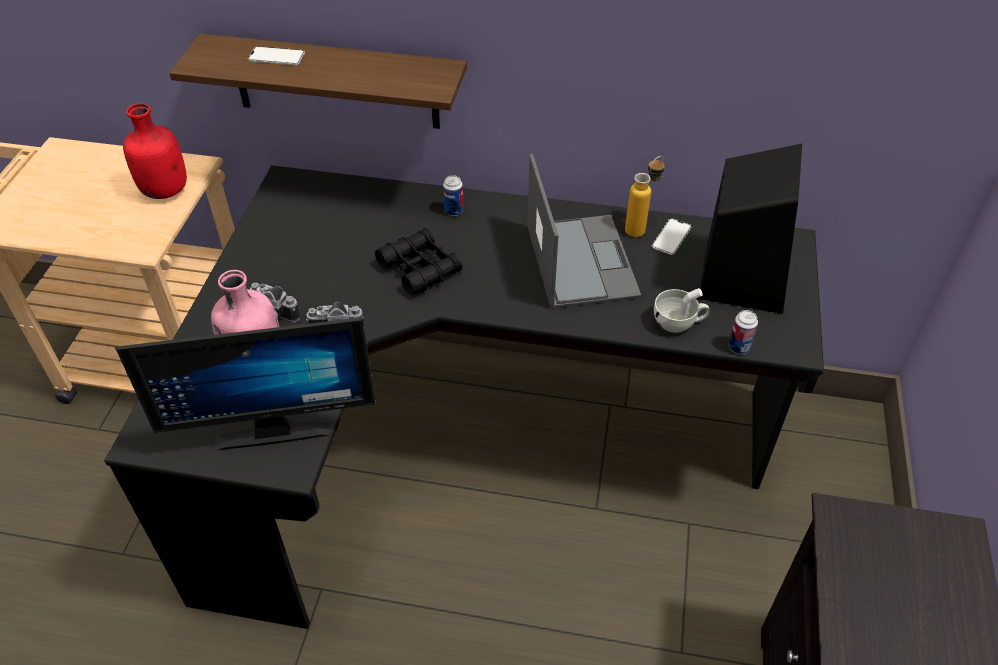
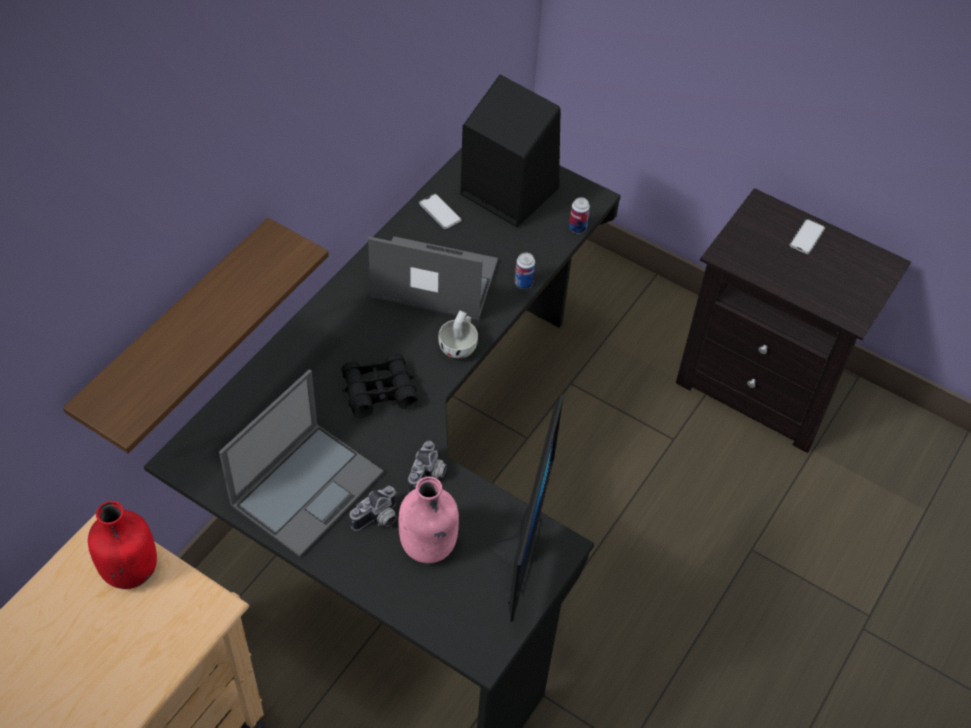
camera: 70 degrees left, 5 degrees up
phone [248,46,305,65] -> phone moved to [790,219,825,254]
can [443,175,464,216] -> can moved to [515,253,535,289]
bottle [625,156,665,237] -> none
white cup [654,288,710,333] -> white cup moved to [438,310,478,359]
none -> laptop [219,369,384,557]

